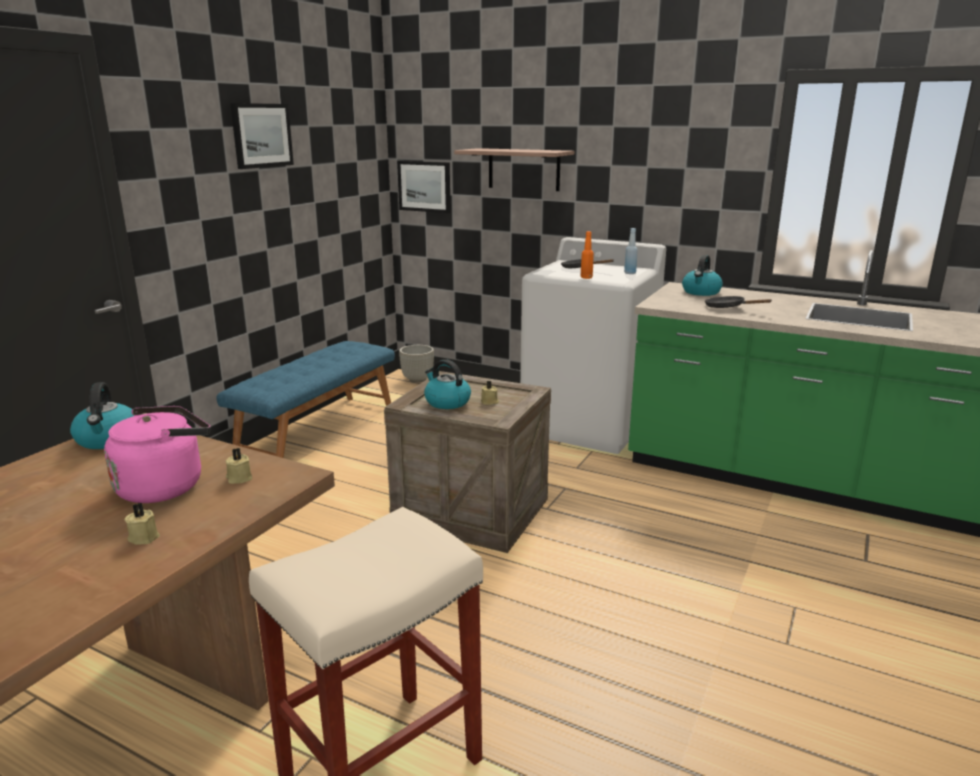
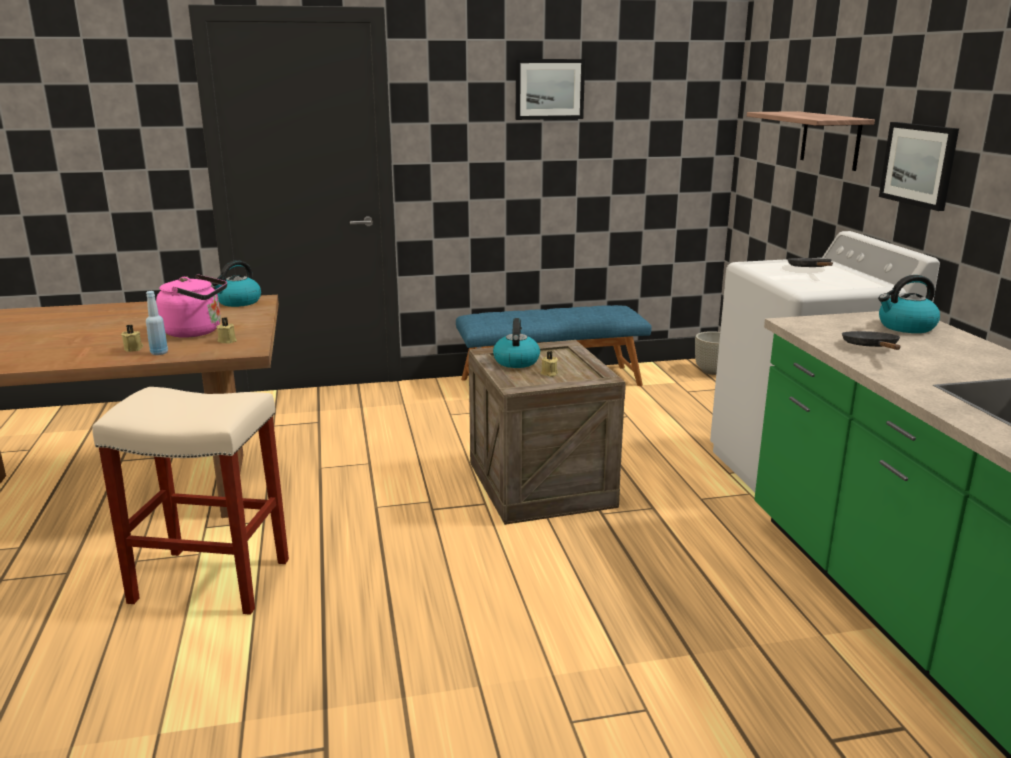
camera: 50 degrees right, 0 degrees up
picture [397,161,451,213] -> picture moved to [879,122,959,211]
orange bottle [580,231,594,279] -> none
blue bottle [624,228,638,274] -> blue bottle moved to [146,291,168,355]

